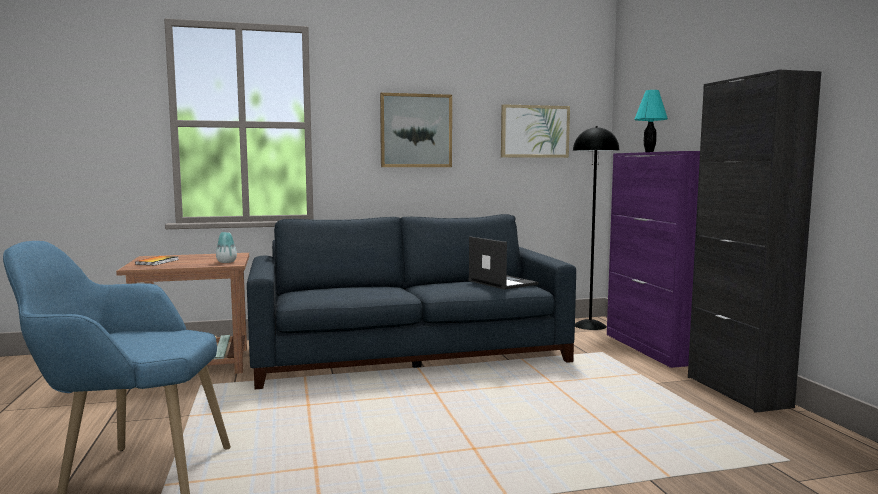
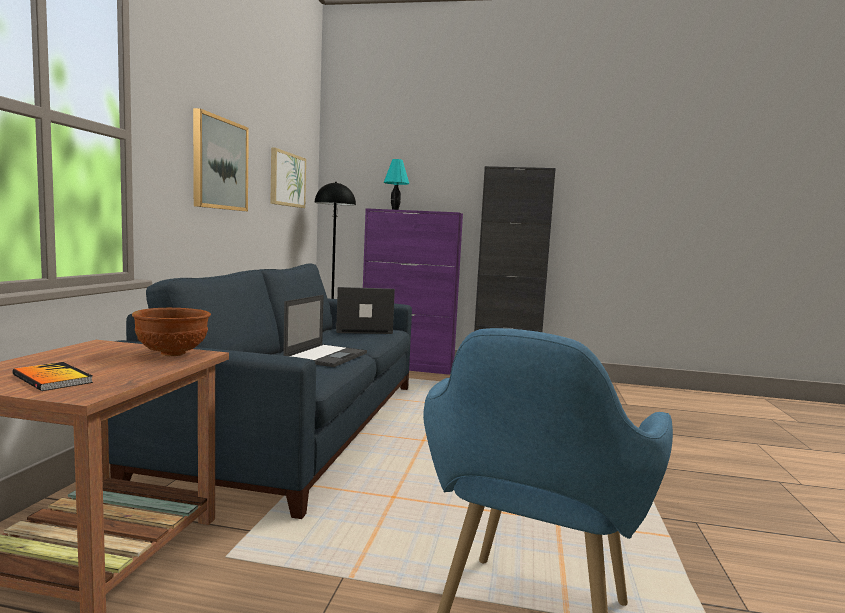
camera: 65 degrees left, 0 degrees up
vase [216,232,237,263] -> brown bowl [132,308,211,356]
none -> laptop [283,295,367,367]

